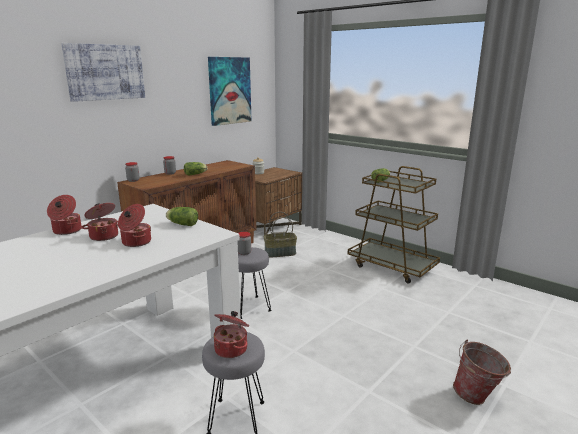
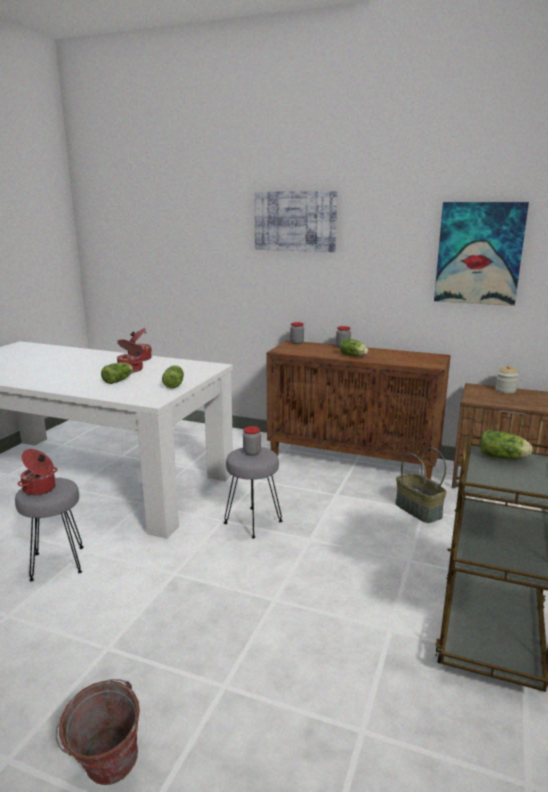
camera: 70 degrees right, 0 degrees up
cooking pot [118,204,151,247] -> lettuce [101,362,133,384]

